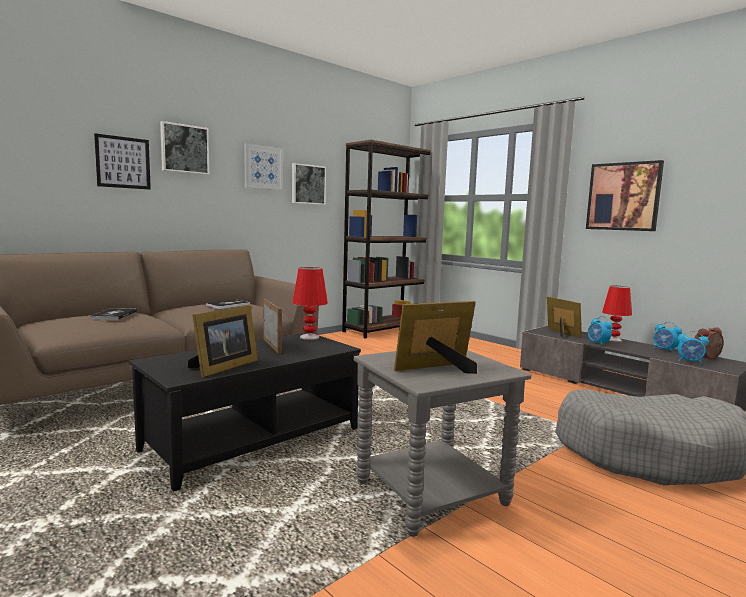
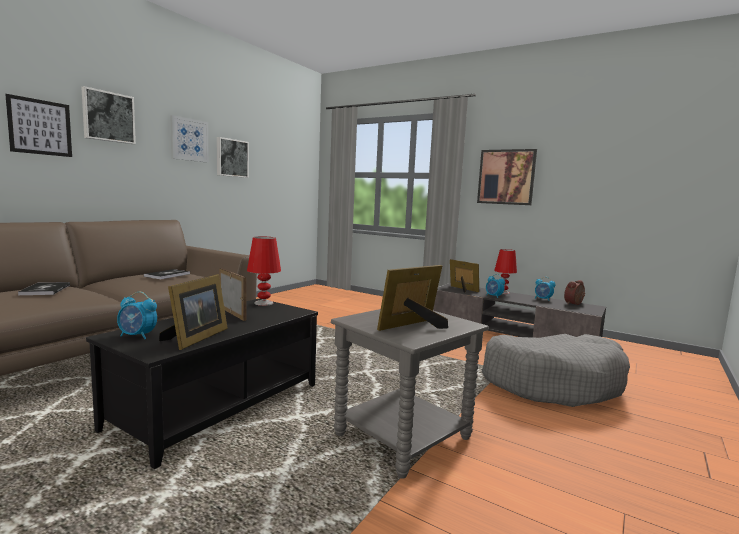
camera: 15 degrees left, 0 degrees up
brown bookcase [342,140,431,339] -> none
alarm clock [677,331,709,365] -> alarm clock moved to [117,292,157,339]

